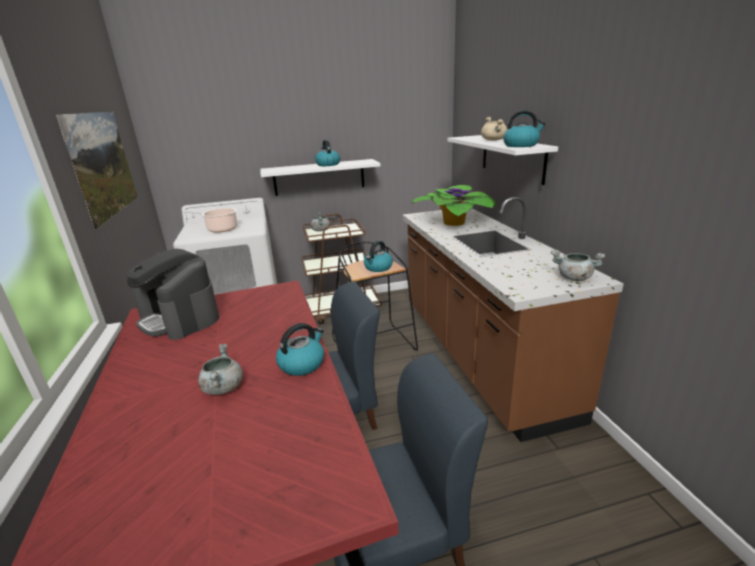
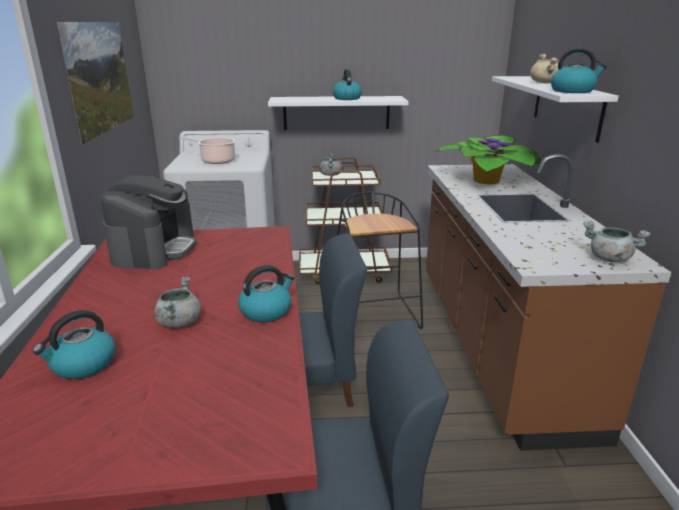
camera: 10 degrees right, 0 degrees up
coffee machine [126,249,220,340] -> coffee machine turned 135 degrees counterclockwise [101,175,196,270]
kettle [364,241,393,272] -> kettle moved to [33,310,115,379]

